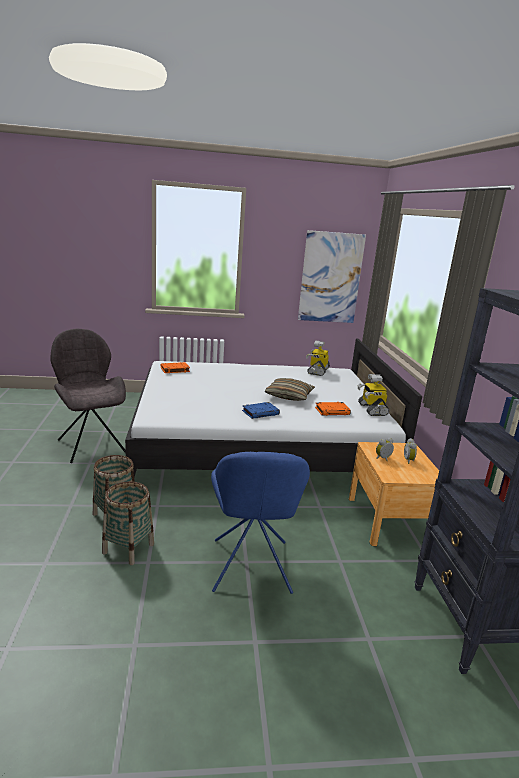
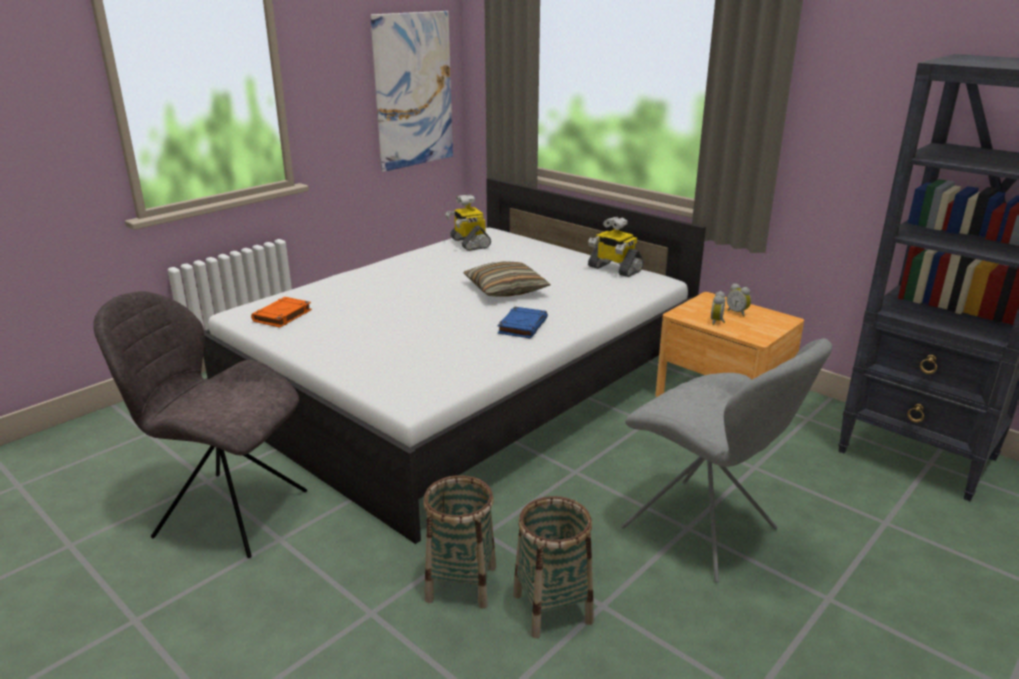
camera: 40 degrees left, 5 degrees up
blue chair [211,452,310,594] -> grey chair [621,338,832,583]
orange book [315,402,351,416] -> none

